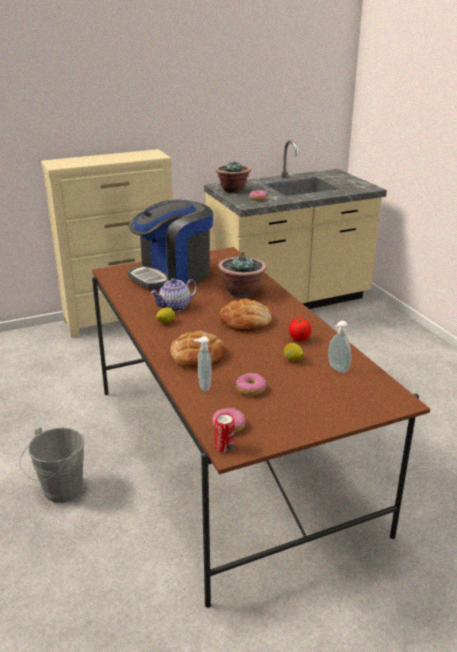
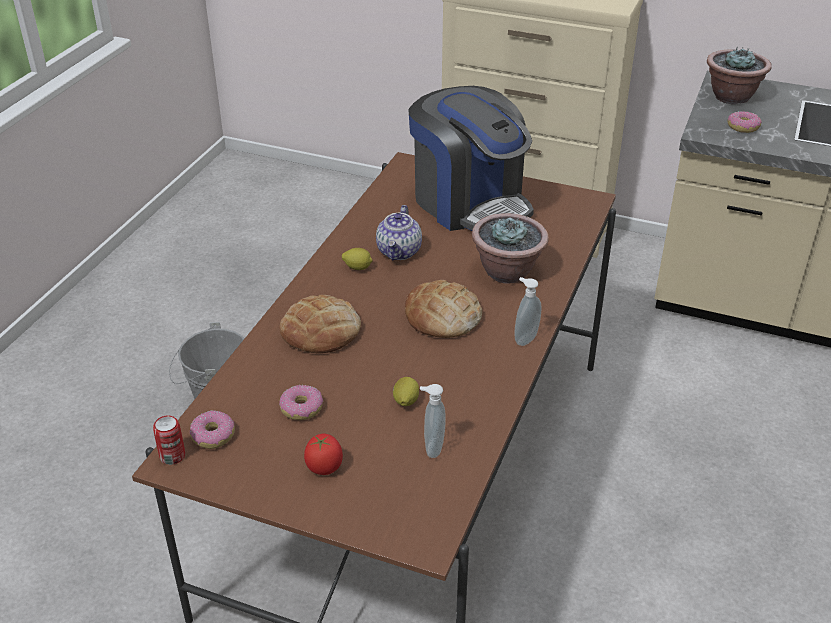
camera: 45 degrees right, 10 degrees up
coffee machine [128,199,213,289] -> coffee machine turned 135 degrees counterclockwise [408,86,534,231]
teapot [150,278,198,312] -> teapot turned 90 degrees counterclockwise [376,205,422,260]
soap dispenser [194,337,212,391] -> soap dispenser moved to [514,277,542,346]
tomato [289,318,311,341] -> tomato moved to [304,434,343,475]

